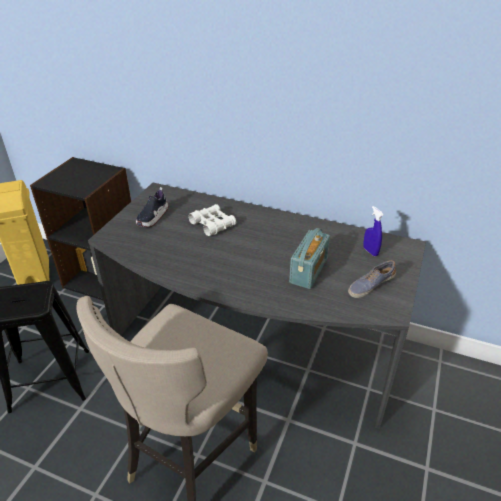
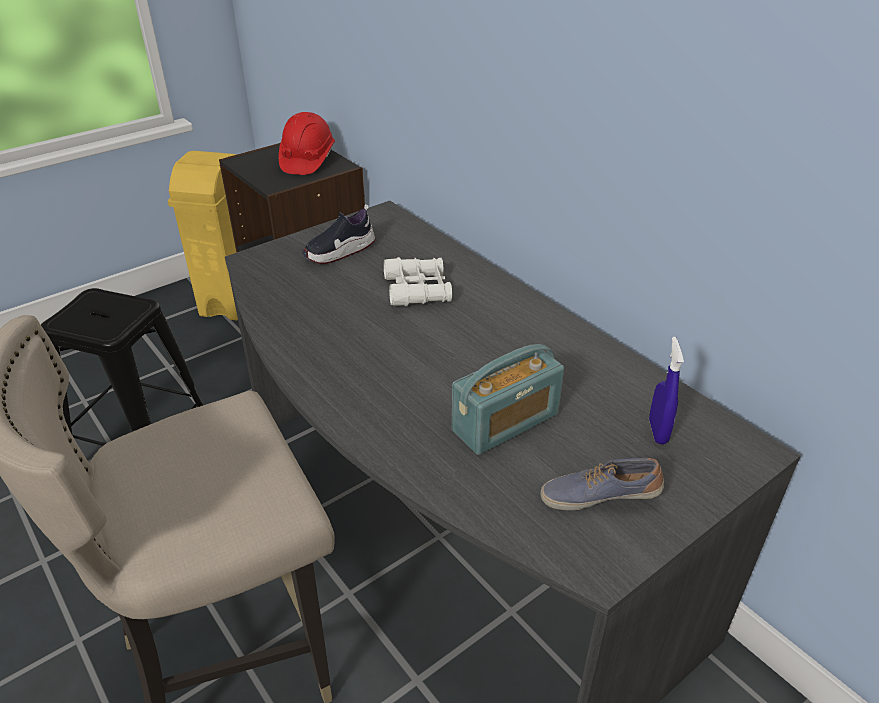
camera: 30 degrees right, 0 degrees up
none -> red hard hat [279,112,335,175]

